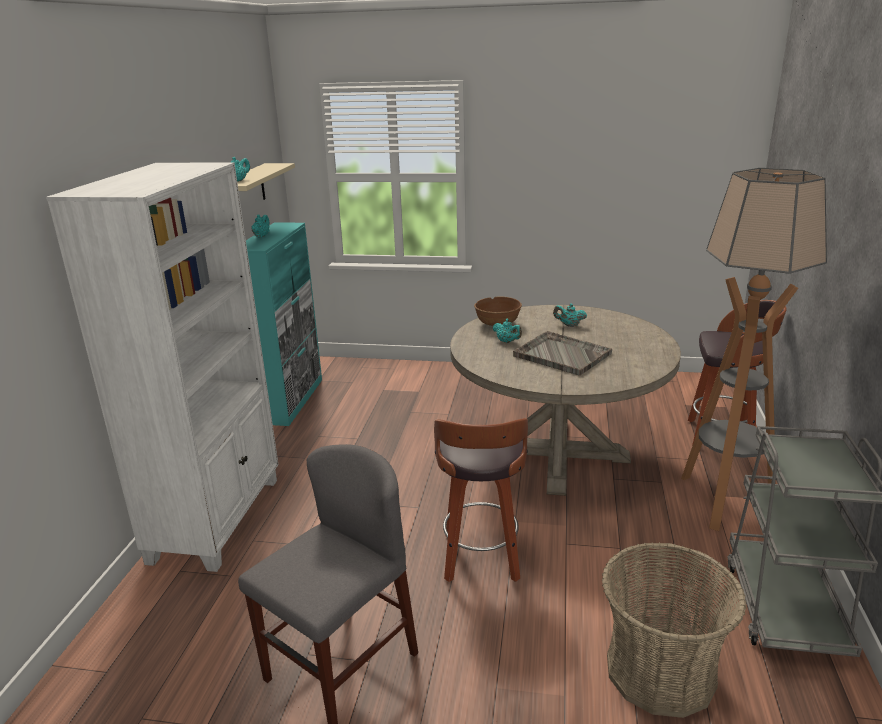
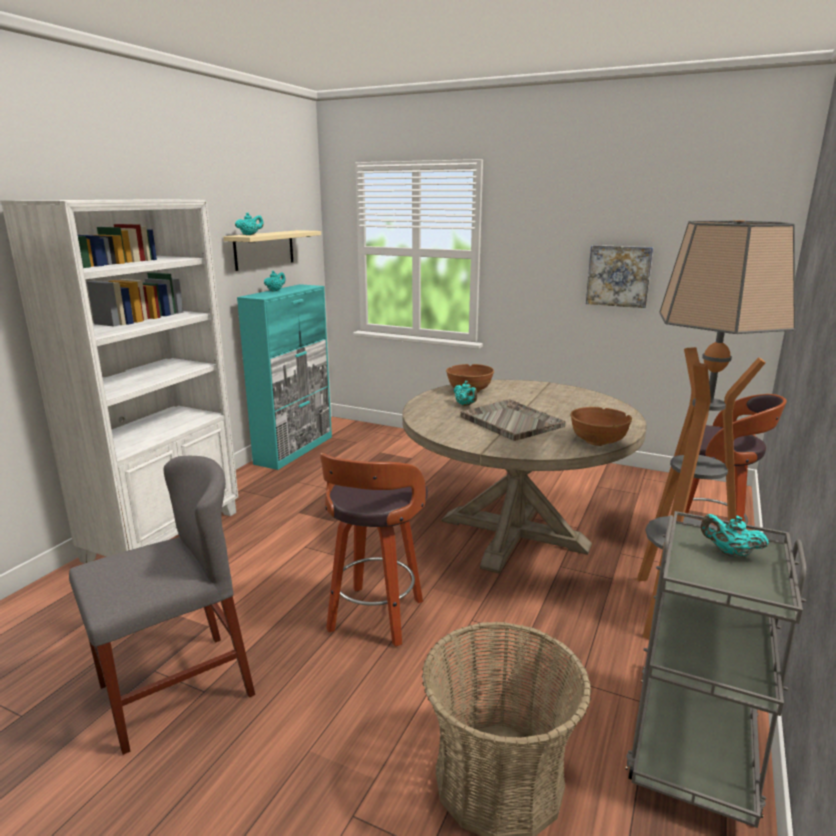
camera: 15 degrees right, 5 degrees down
turquoise teapot [553,303,587,327] -> turquoise teapot moved to [701,514,769,559]
none -> brown bowl [570,407,632,446]
none -> picture [586,245,653,308]

